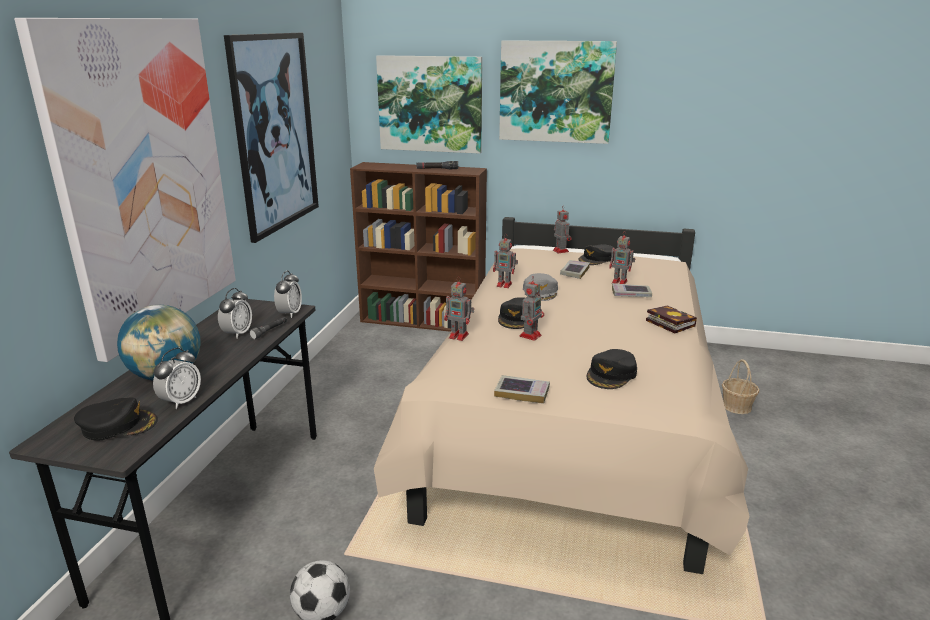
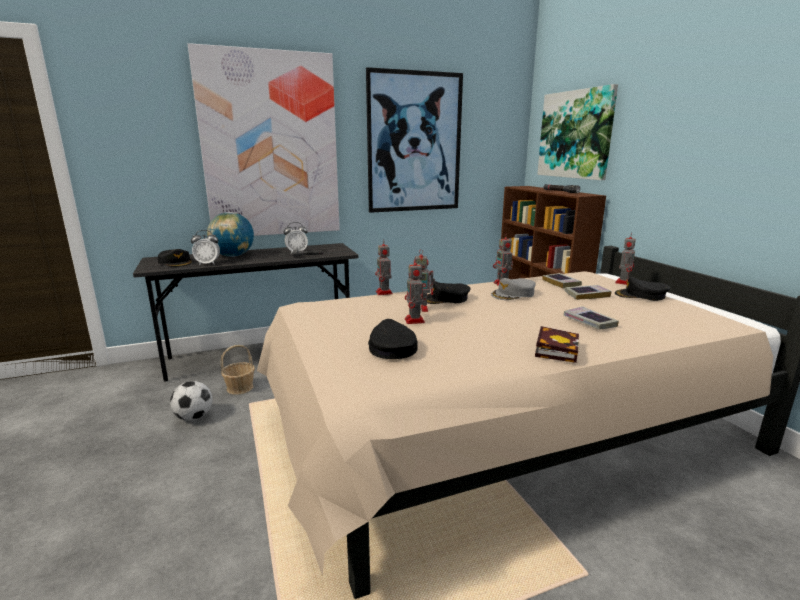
camera: 55 degrees right, 5 degrees down
alarm clock [274,271,302,318] -> none
book [494,375,550,404] -> book moved to [542,273,582,289]
picture [499,40,617,144] -> none
black cap [587,349,637,389] -> black cap turned 75 degrees clockwise [368,319,418,359]
toy robot [609,234,635,284] -> toy robot moved to [405,257,425,324]
basket [722,359,759,414] -> basket moved to [220,345,255,395]

